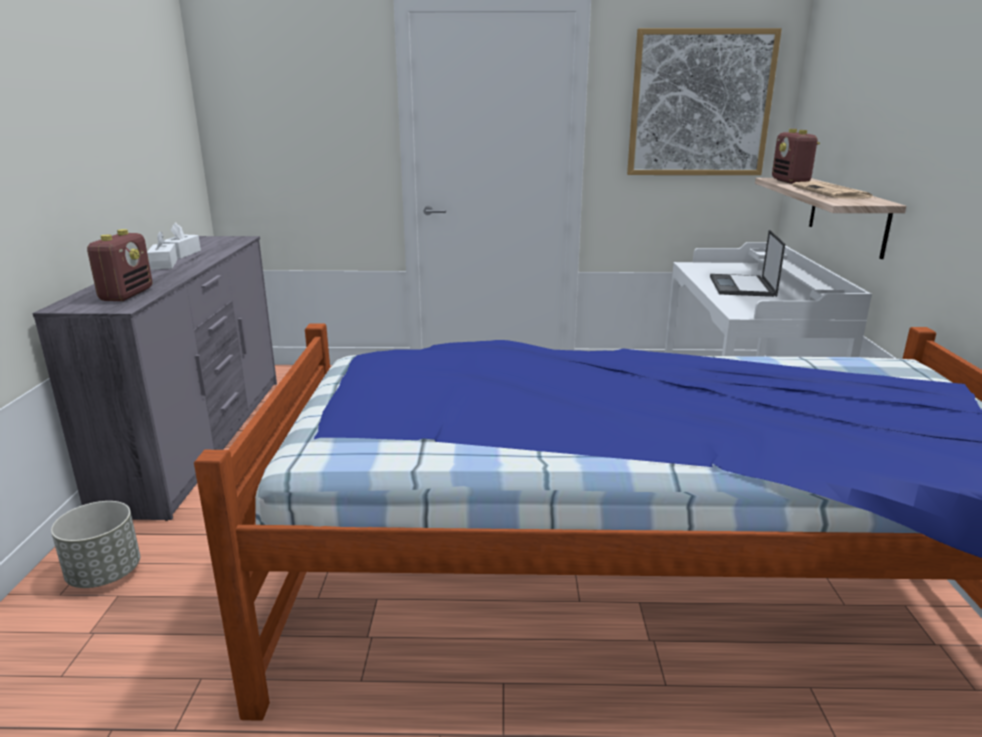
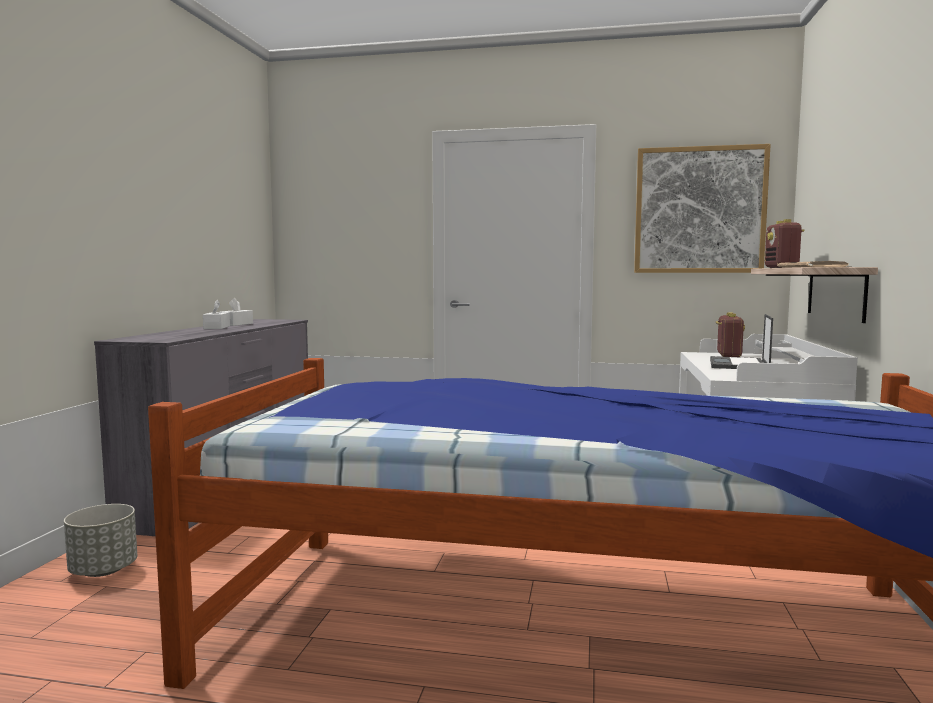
camera: 10 degrees right, 15 degrees down
radio [87,229,153,301] -> radio moved to [716,312,745,357]

